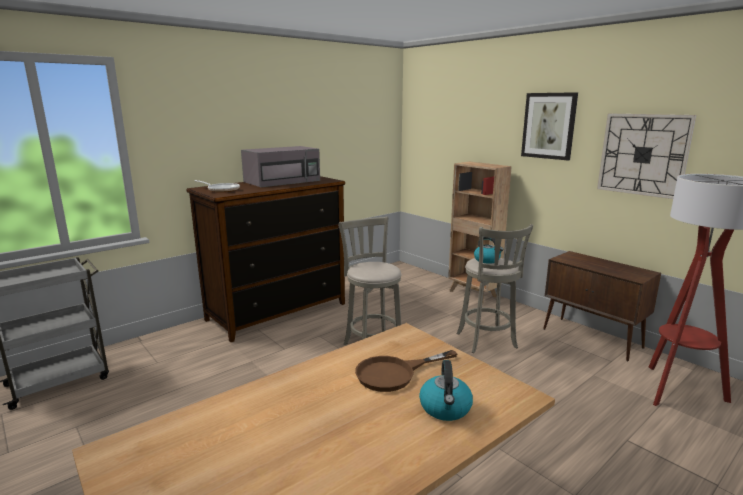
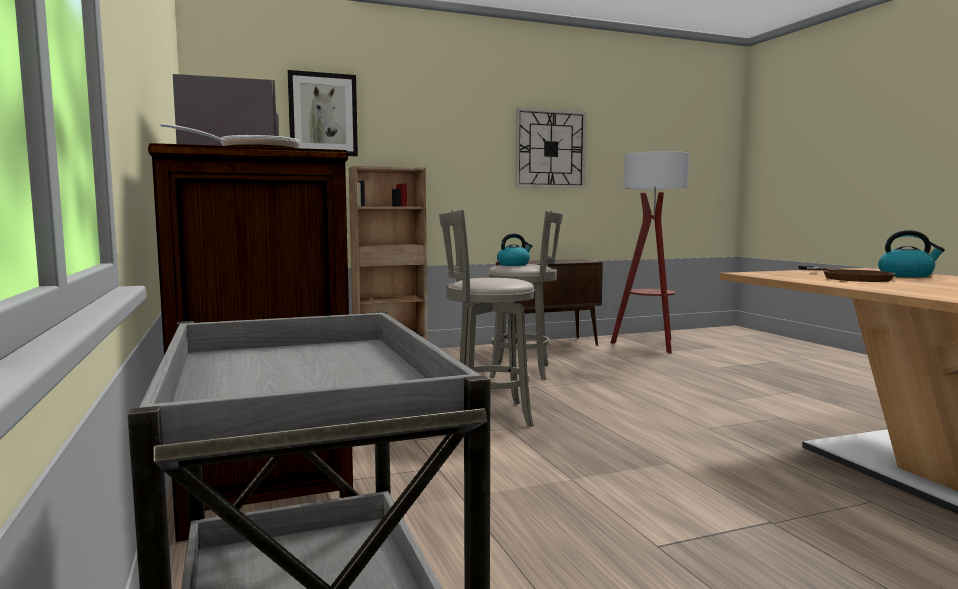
camera: 70 degrees left, 10 degrees down
picture [521,92,578,161] -> picture moved to [288,70,358,156]

